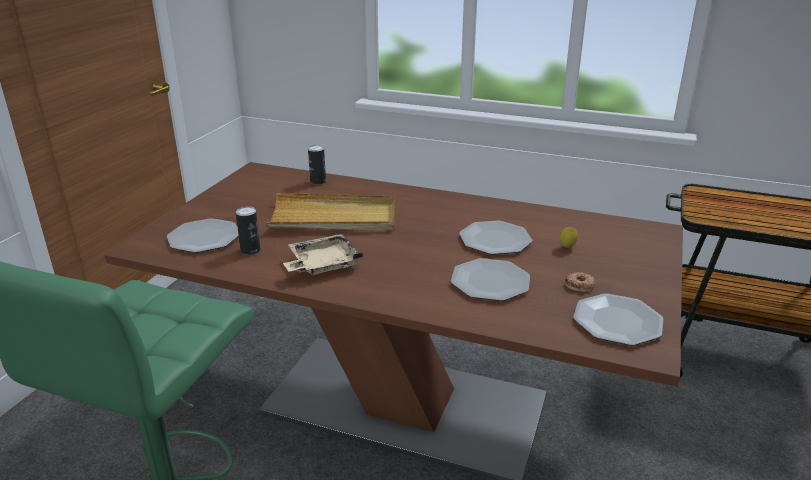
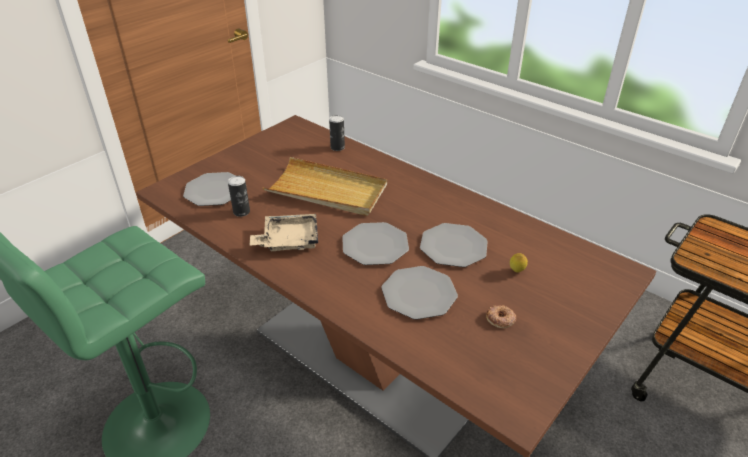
camera: 20 degrees right, 10 degrees up
plate [573,293,664,346] -> plate moved to [342,222,409,265]

